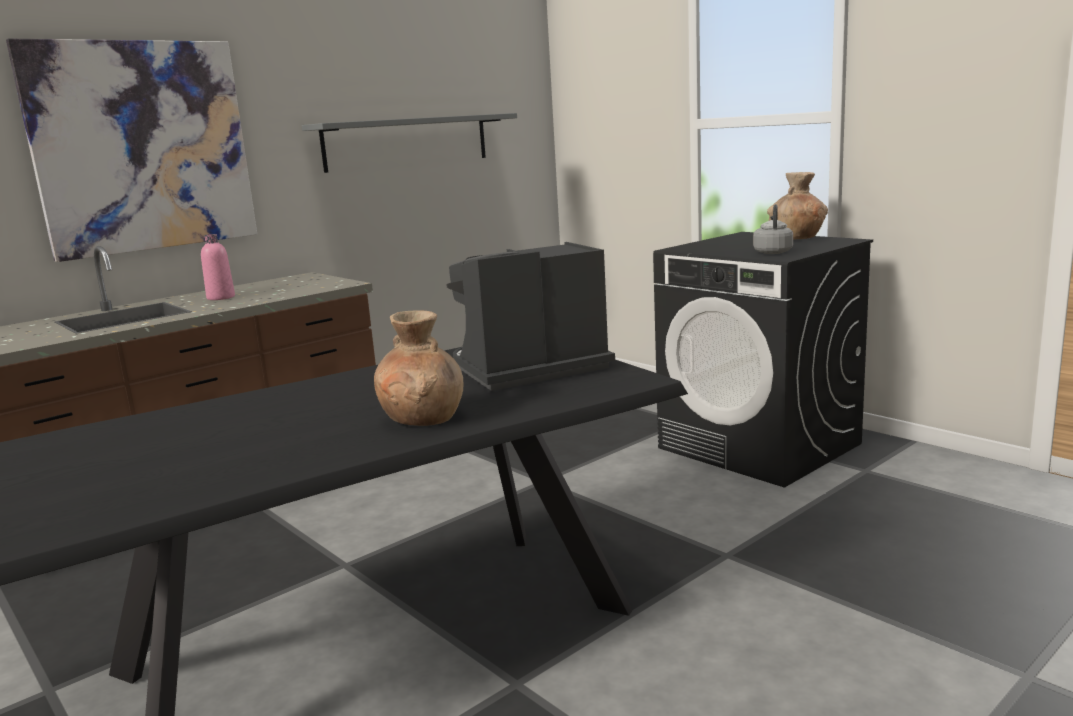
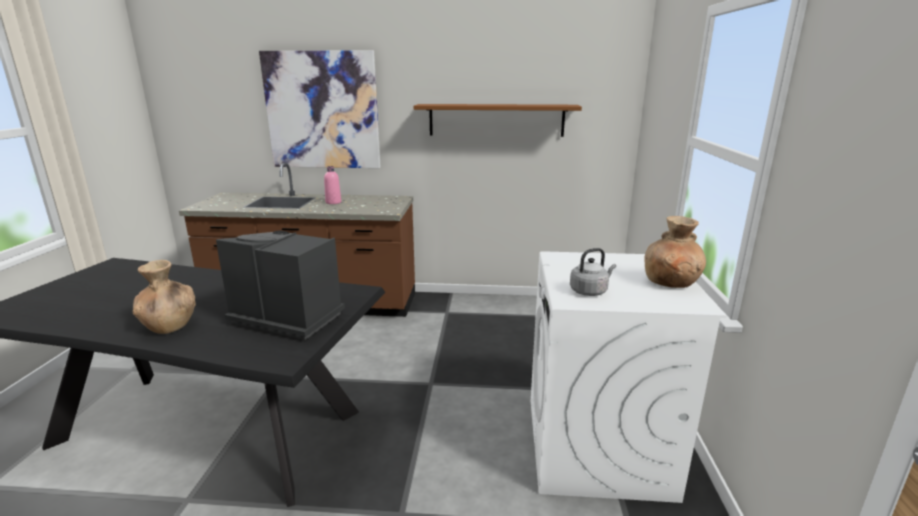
camera: 45 degrees right, 5 degrees up
grey shelf [302,113,517,173] -> brown shelf [414,104,582,137]
black washing machine [653,232,873,487] -> white washing machine [531,251,727,503]

